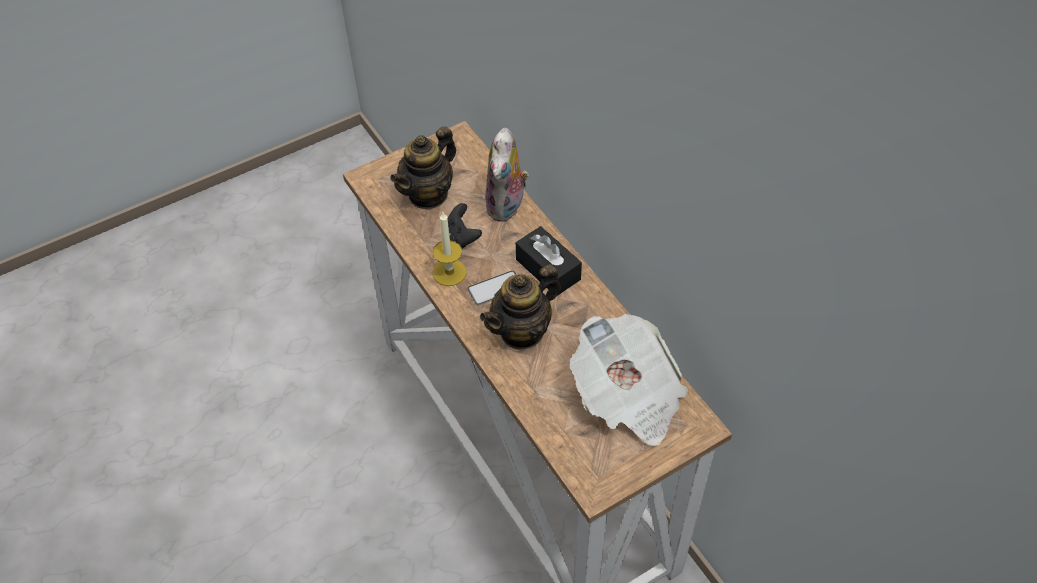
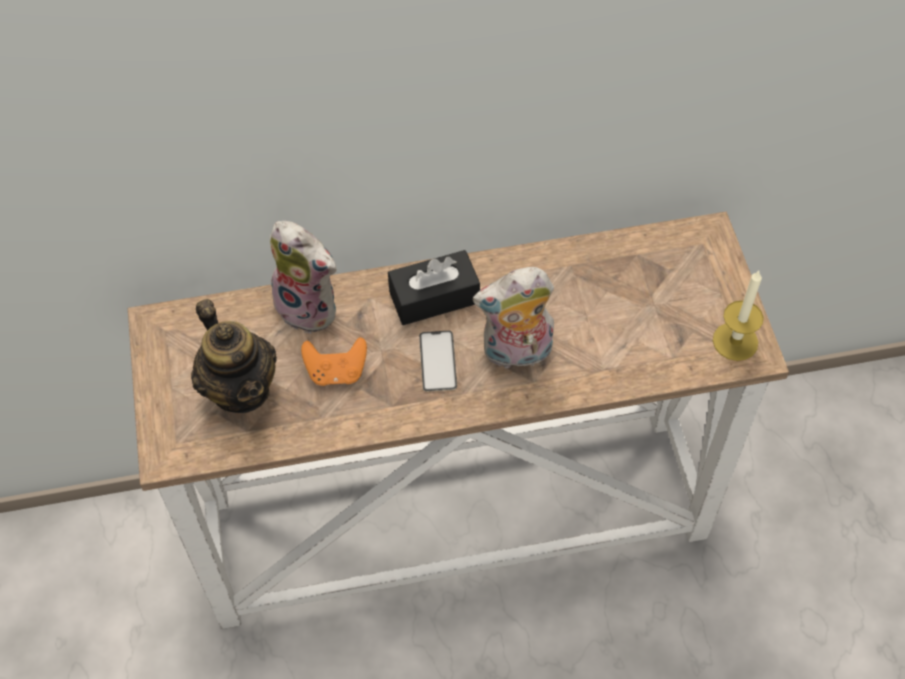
camera: 70 degrees left, 5 degrees up
candle [433,212,467,286] -> candle moved to [713,271,764,361]
black game controller [448,203,482,248] -> orange game controller [301,337,367,386]
teapot [480,264,561,350] -> plush toy [473,267,554,370]
newspaper [570,314,688,446] -> none

